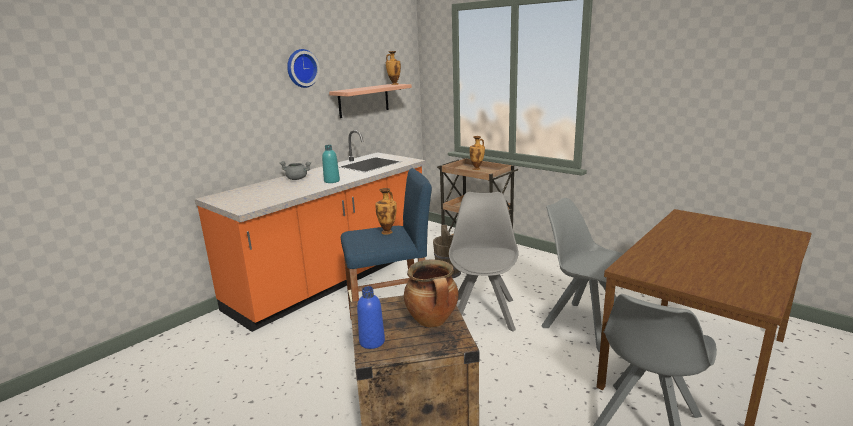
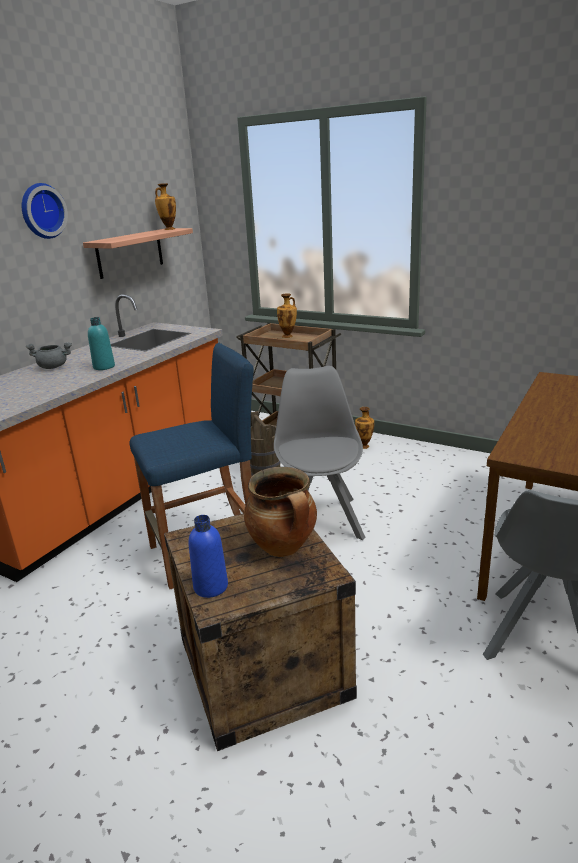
camera: 10 degrees left, 5 degrees up
vase [375,188,397,235] -> vase moved to [355,407,374,449]
grey chair [541,198,623,352] -> none

